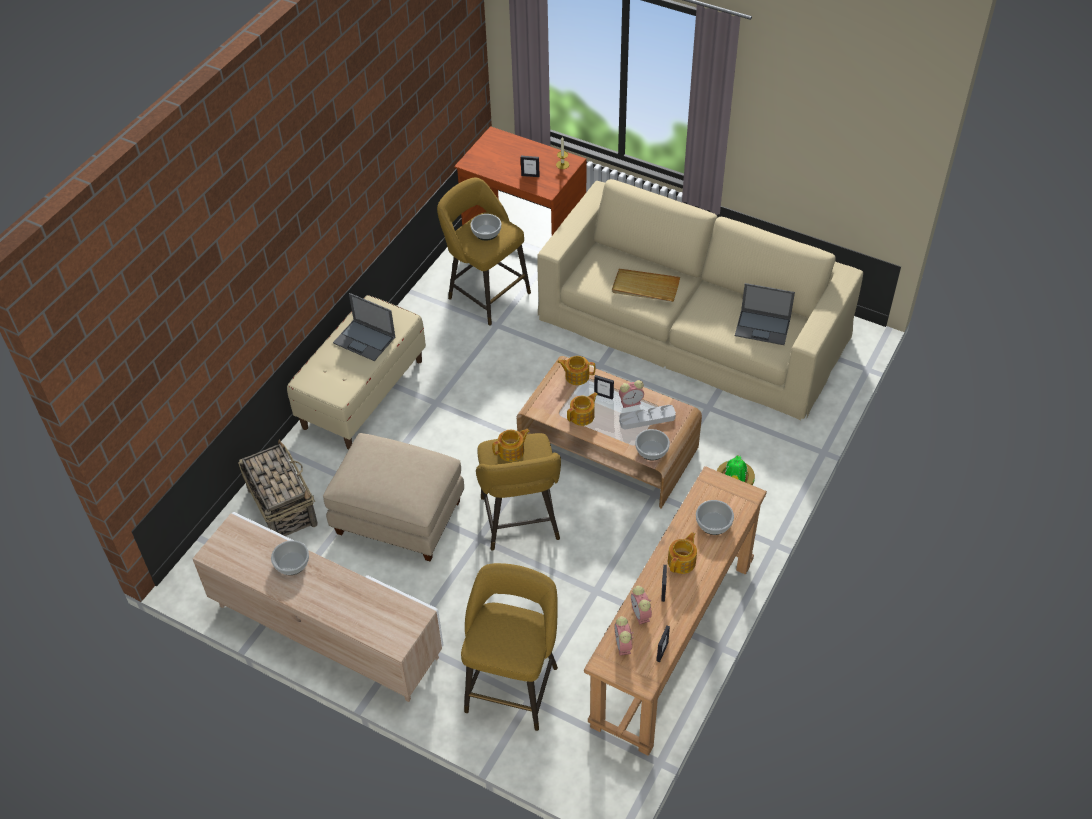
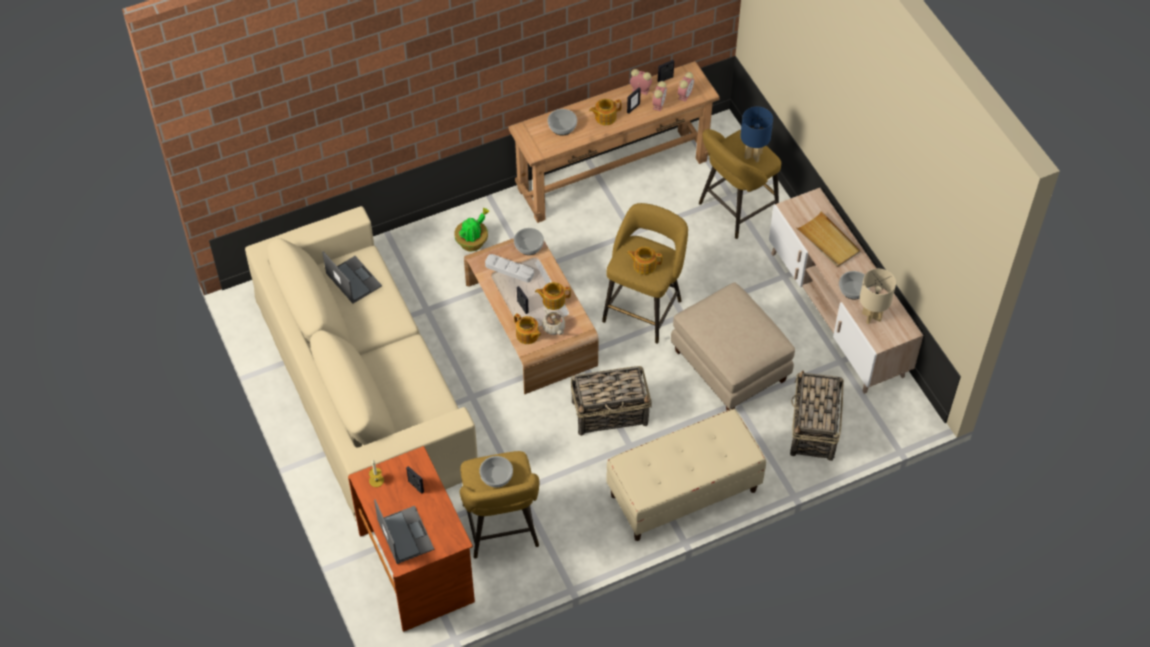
camera: 145 degrees left, 5 degrees up
laptop [333,293,395,361] -> laptop moved to [374,499,434,564]
beige tray [612,269,680,302] -> beige tray moved to [797,211,860,267]
alarm clock [619,380,644,408] -> alarm clock moved to [630,69,652,95]
none -> beige teapot [542,308,566,335]
none -> basket [571,366,652,436]
none -> blue table lamp [740,107,773,162]
none -> beige table lamp [860,269,896,324]

